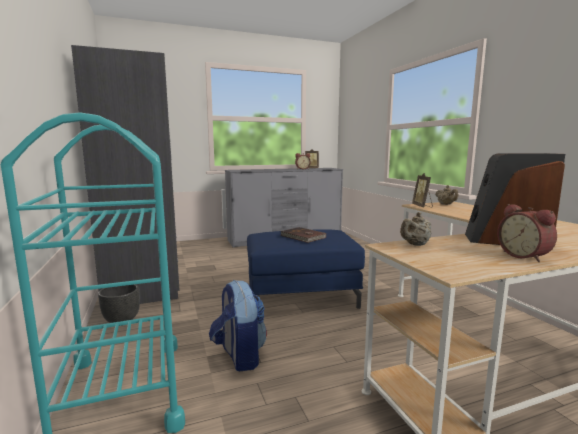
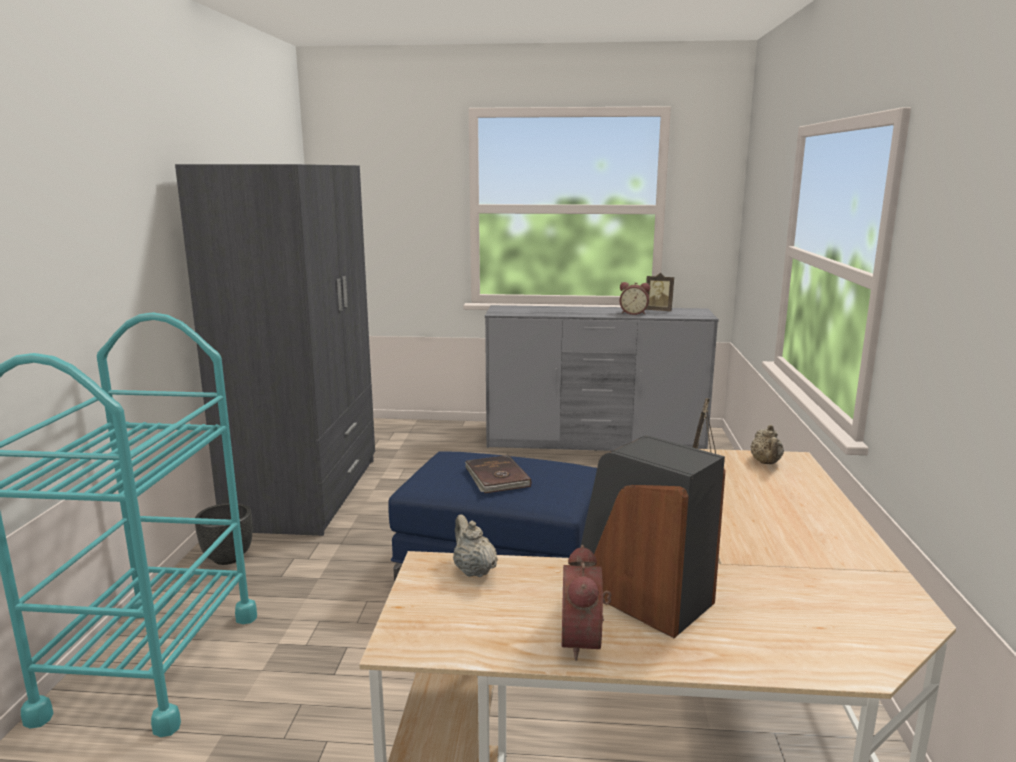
camera: 25 degrees right, 5 degrees up
backpack [209,280,267,371] -> none
beige teapot [400,212,431,246] -> beige teapot turned 75 degrees clockwise [453,514,498,577]

